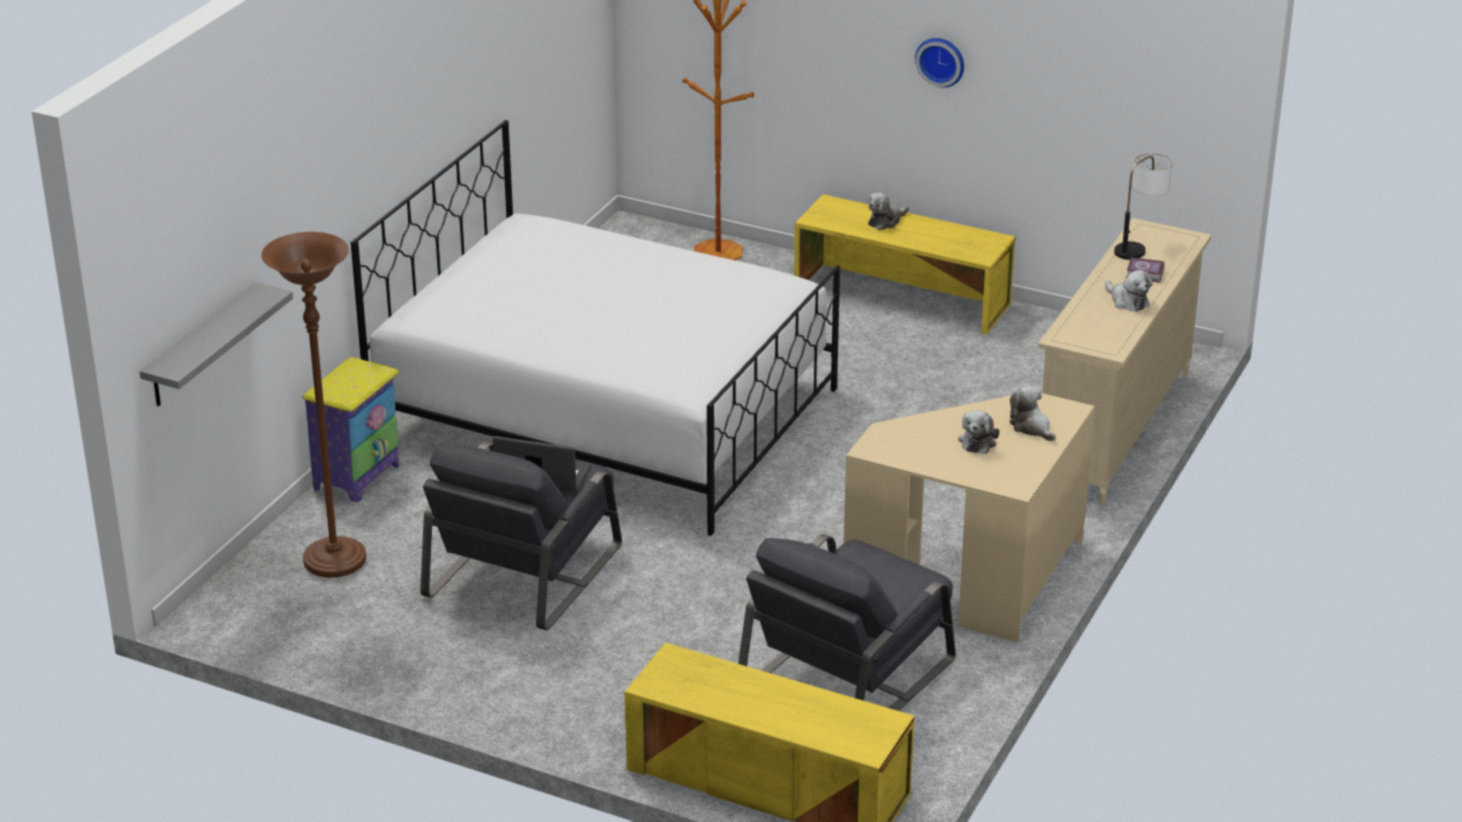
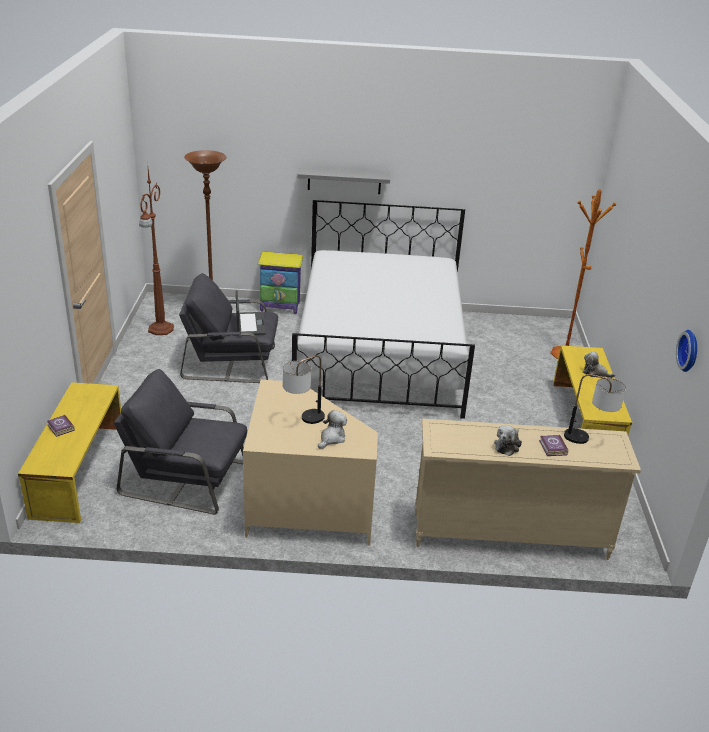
camera: 65 degrees right, 0 degrees up
grey shelf [139,282,293,406] -> grey shelf moved to [297,167,390,194]
wall clock [915,38,964,88] -> wall clock moved to [676,330,697,372]
plush toy [958,410,999,454] -> table lamp [283,355,325,424]
none -> book [47,415,75,437]
none -> brown floor lamp [139,169,174,335]

